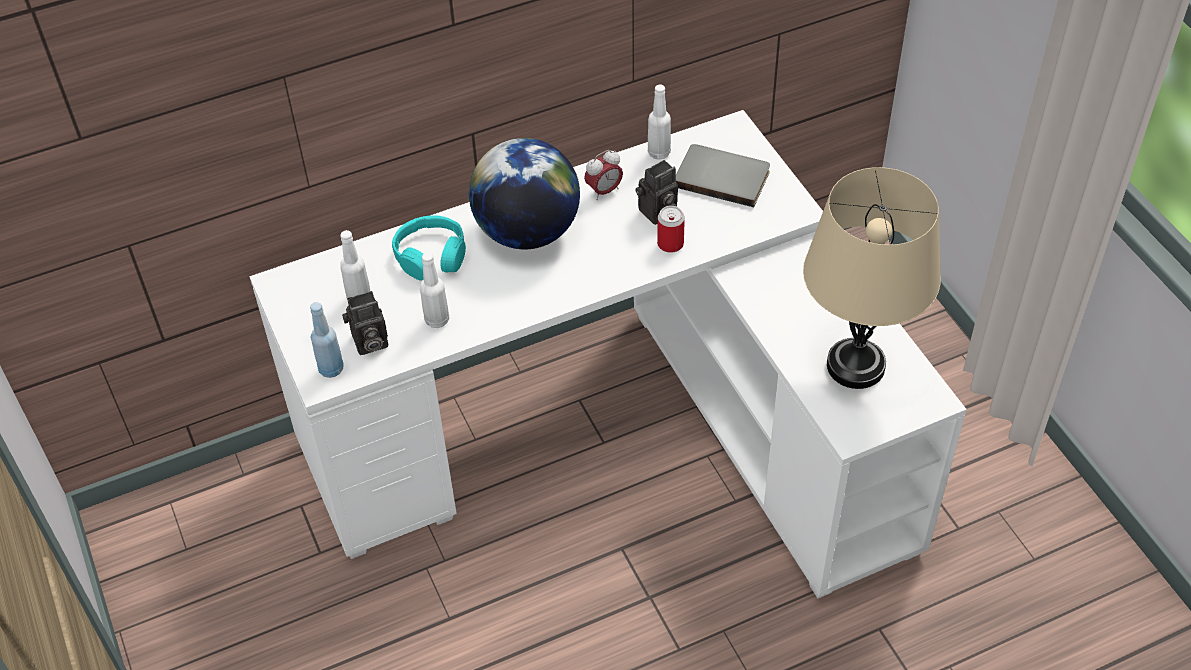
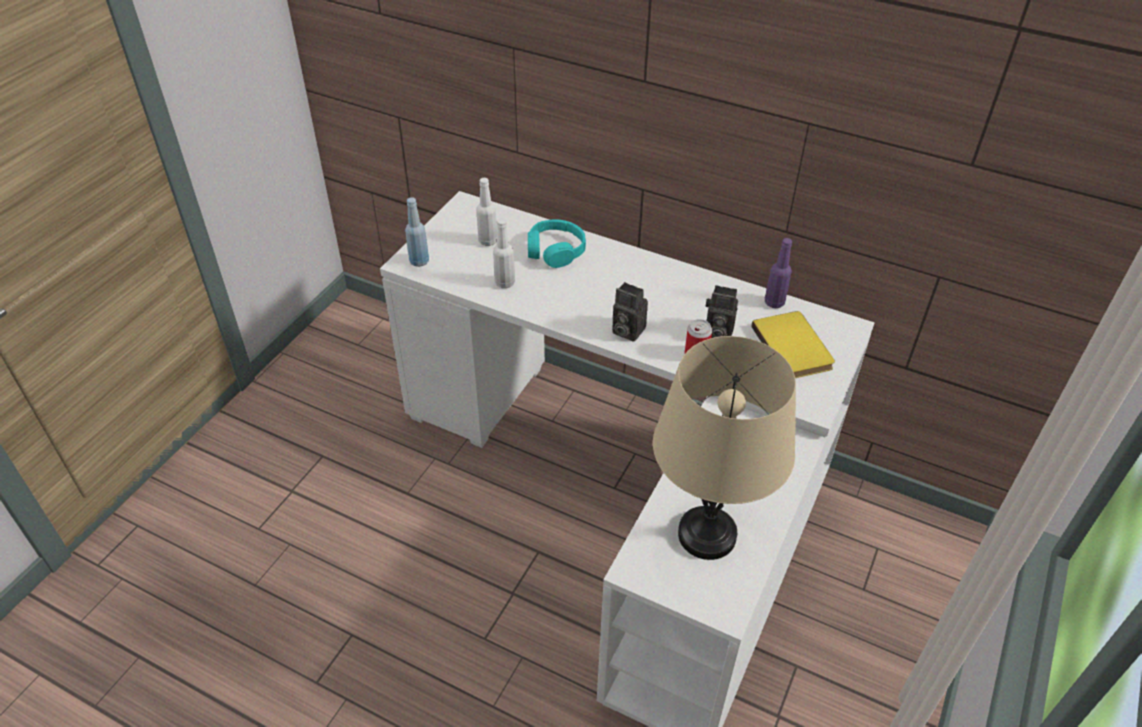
camera: 50 degrees right, 5 degrees down
camera [342,291,388,355] -> camera moved to [612,282,648,342]
globe [469,138,580,250] -> none
alarm clock [584,150,623,200] -> none
white bottle [648,84,671,160] -> purple bottle [765,238,792,308]
grey book [676,144,770,207] -> yellow book [752,311,835,378]

